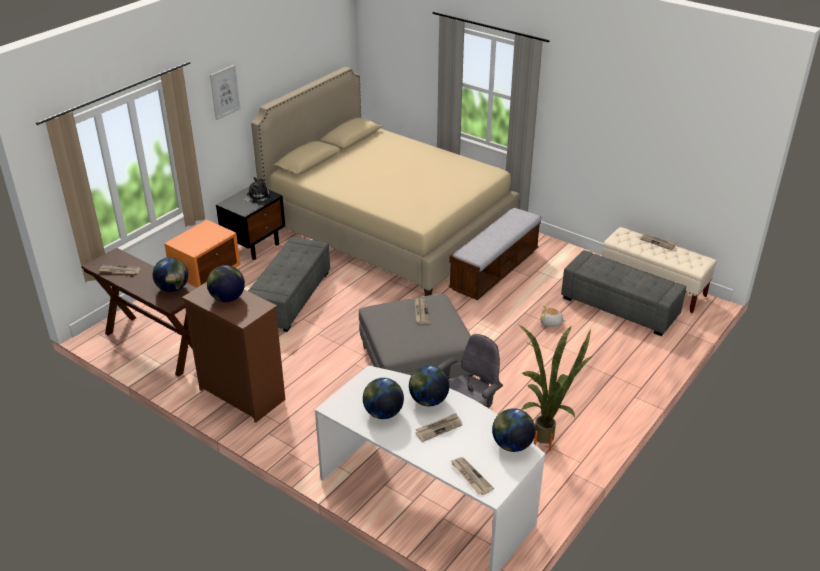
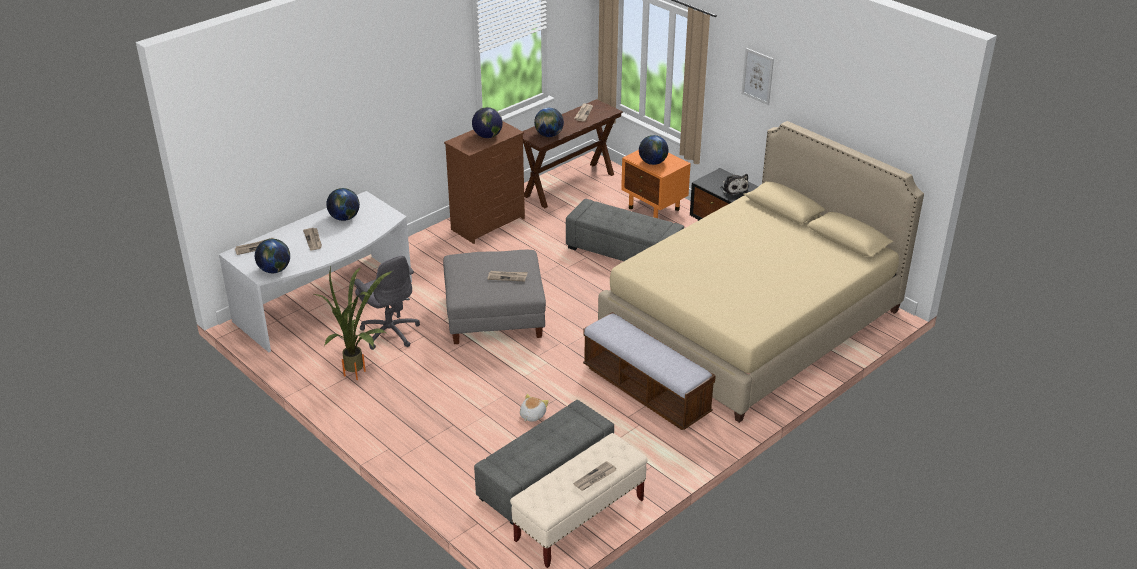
camera: 100 degrees right, 0 degrees up
globe [409,366,449,406] -> globe moved to [639,135,668,165]

